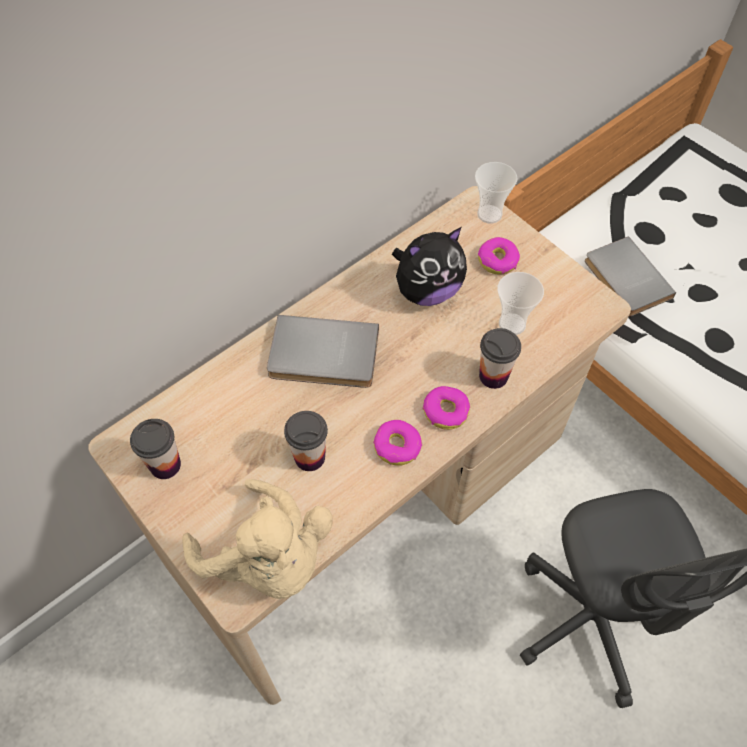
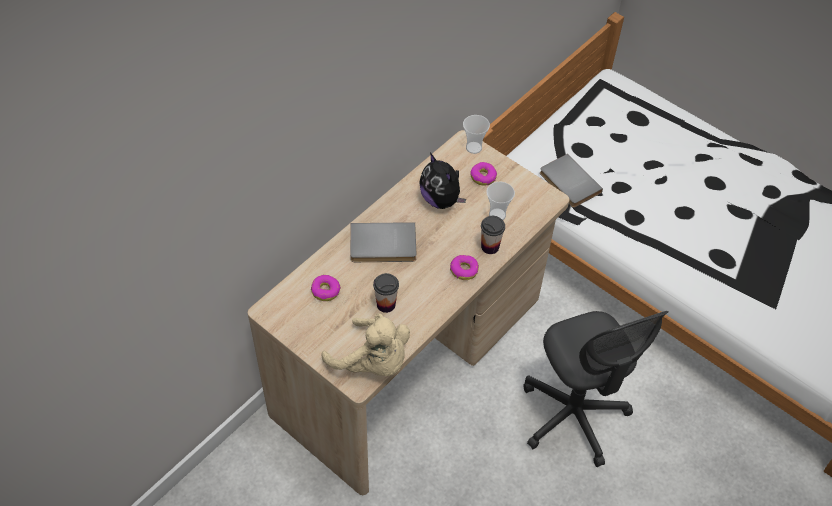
camera: 10 degrees left, 5 degrees down
cup [130,419,181,479] -> none
donut [373,420,422,466] -> donut moved to [311,275,341,301]
plush toy [392,227,467,306] -> plush toy turned 90 degrees clockwise [419,153,466,209]

